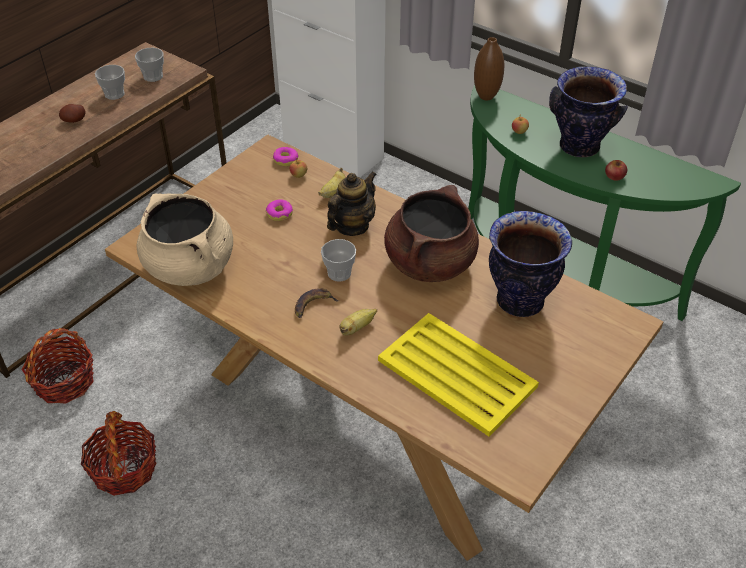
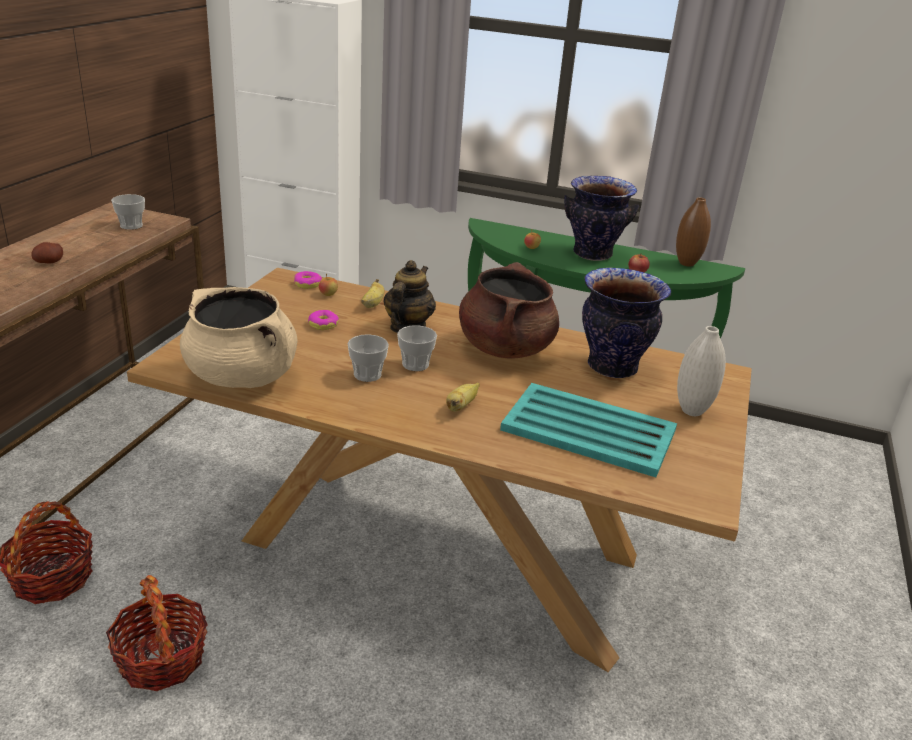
camera: 20 degrees left, 15 degrees down
cup [95,65,125,100] -> cup moved to [348,334,389,382]
banana [295,288,338,318] -> none
yellow tray [378,313,539,436] -> turquoise tray [500,383,677,477]
brown vase [474,37,505,100] -> brown vase moved to [676,197,711,267]
none -> white vase [677,326,726,416]

